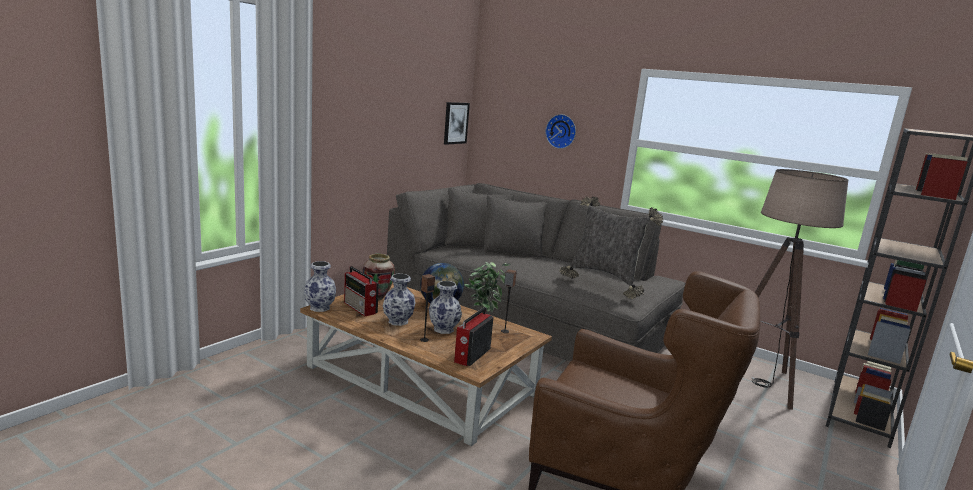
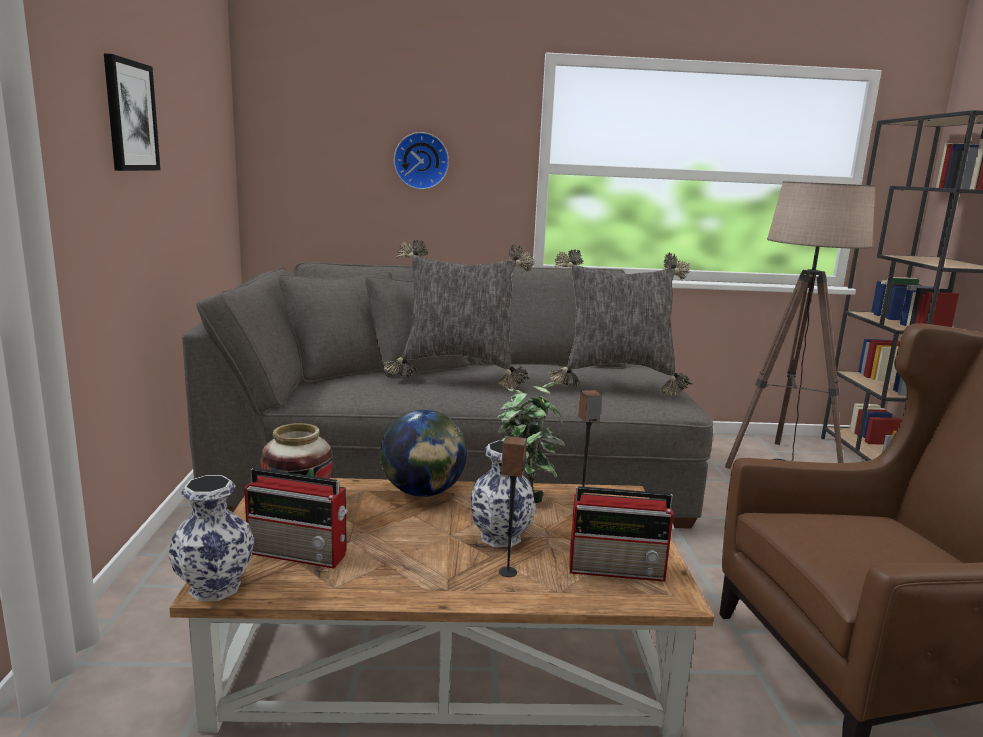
camera: 35 degrees left, 0 degrees up
vase [383,274,416,326] -> none
picture [444,102,470,145] -> picture moved to [104,54,161,171]
radio [454,307,494,366] -> radio turned 75 degrees counterclockwise [569,486,675,582]
none -> pillow [384,240,535,389]

